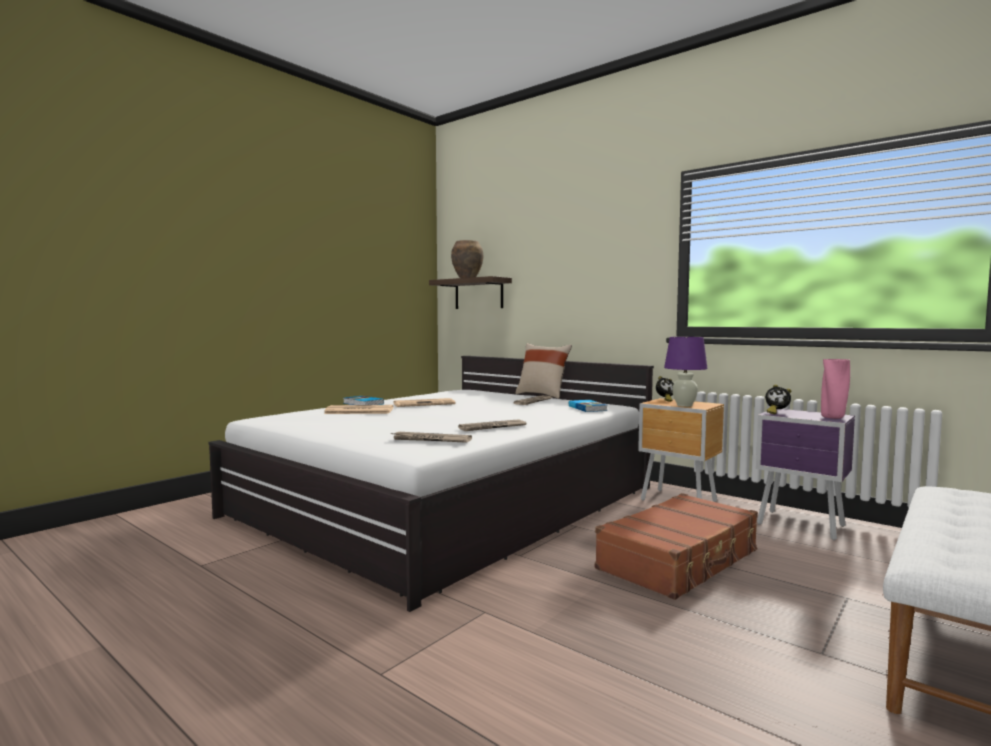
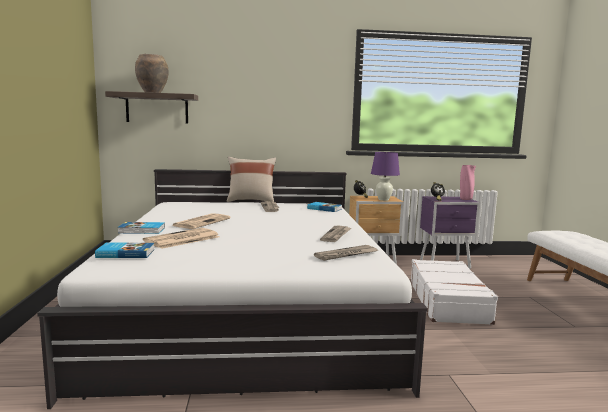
camera: 45 degrees left, 5 degrees up
brown suitcase [595,493,758,600] -> white suitcase [410,259,498,325]
none -> book [95,242,154,258]

